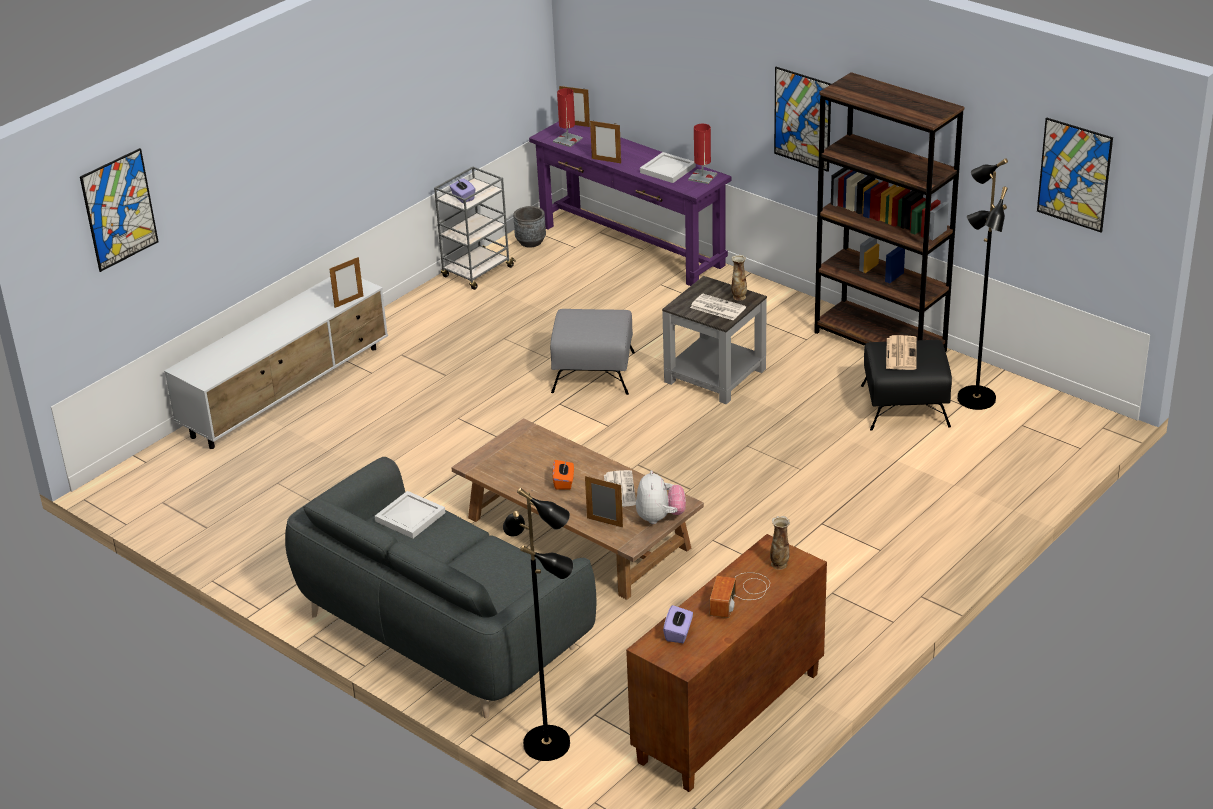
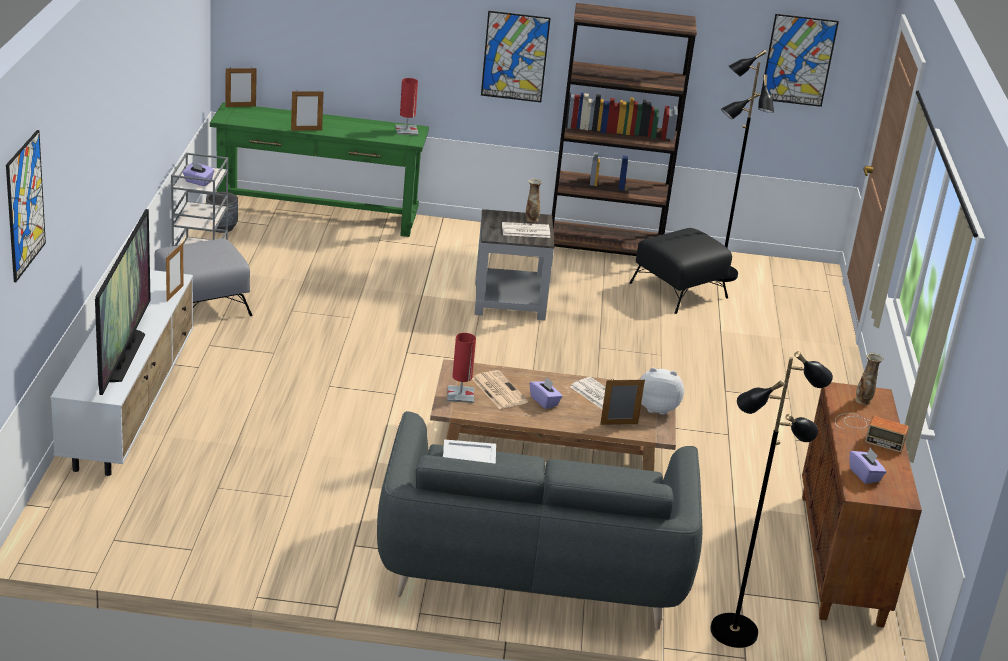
camera: 40 degrees left, 5 degrees down
purple console table [529,121,732,286] -> green console table [210,102,429,237]
grey ottoman [550,309,635,395] -> grey ottoman moved to [155,238,253,316]
red table lamp [553,88,583,147] -> red table lamp moved to [447,333,476,403]
orange tissue box [553,460,574,490] -> purple tissue box [530,377,563,409]
plush toy [636,470,686,524] -> plush toy turned 45 degrees counterclockwise [640,368,684,415]
white tray [640,152,696,183] -> none
radio [710,572,770,618] -> radio turned 45 degrees counterclockwise [835,413,909,452]
newspaper [886,335,917,370] -> newspaper moved to [472,370,528,409]
none -> television [95,209,151,395]

